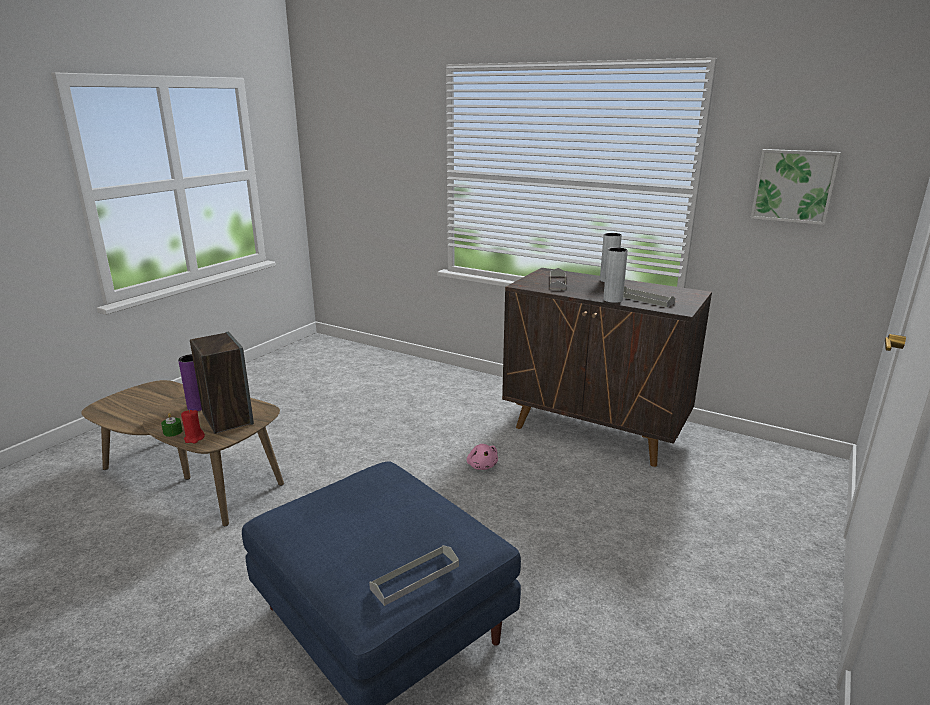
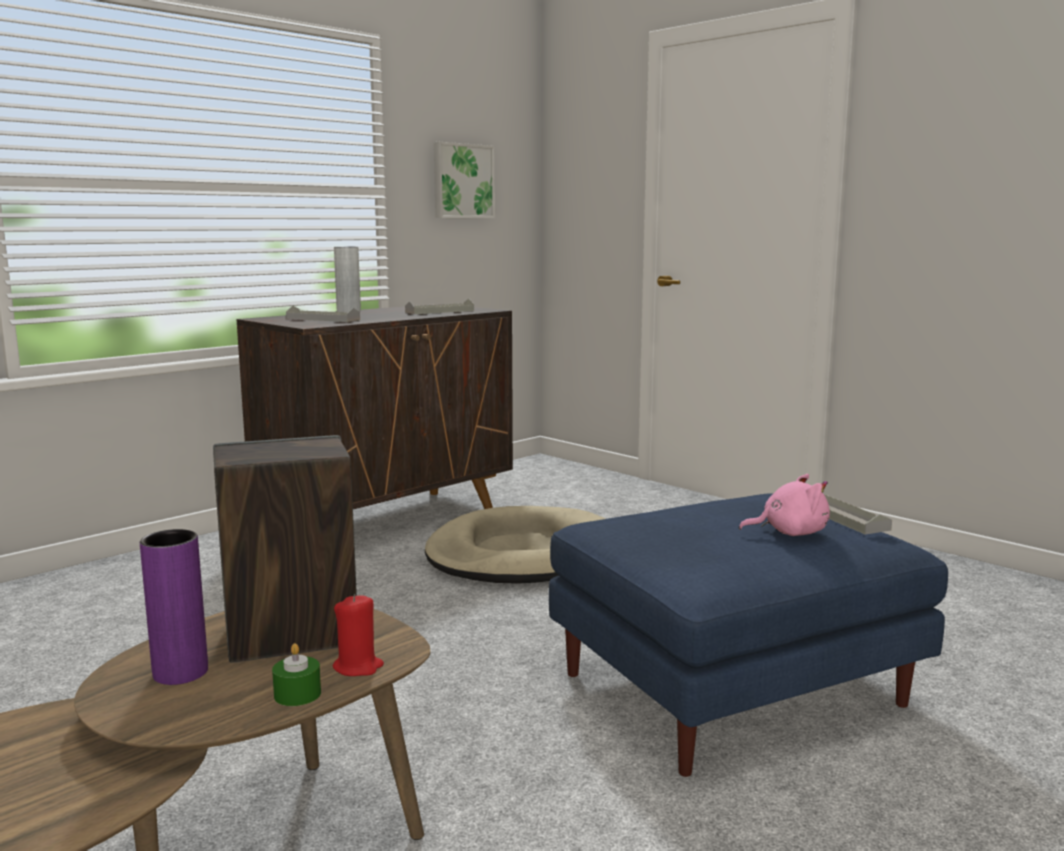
camera: 75 degrees left, 10 degrees down
pink plush toy [467,444,498,470] -> pink plush toy moved to [739,474,830,536]
grey vase [603,247,628,303] -> none
none -> beige dog bed [425,506,605,584]

